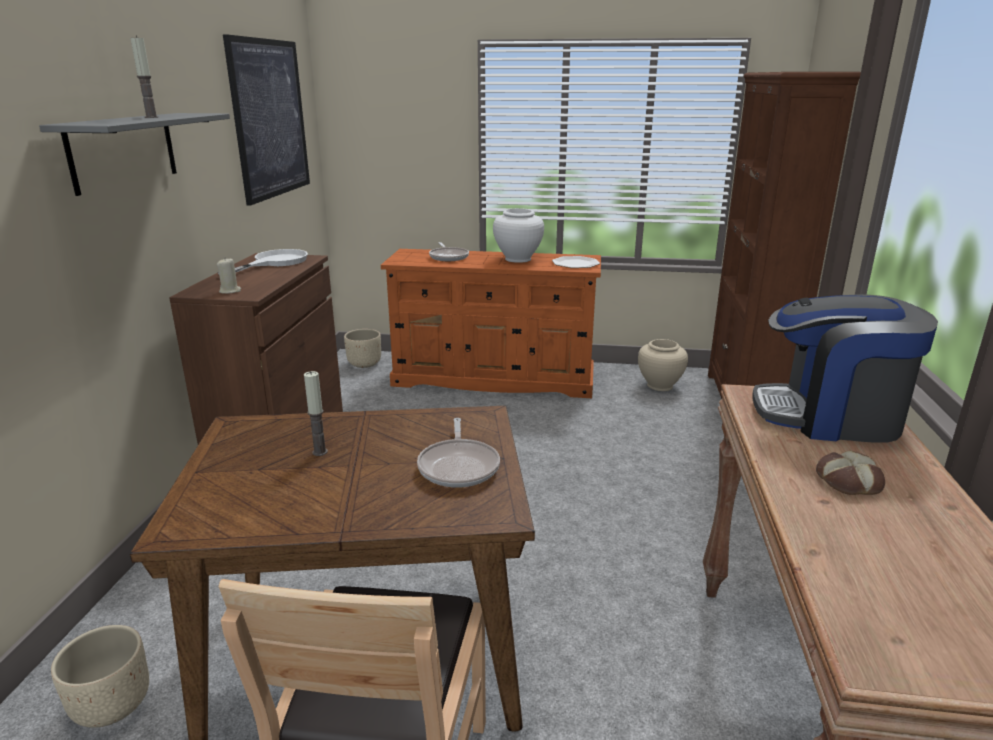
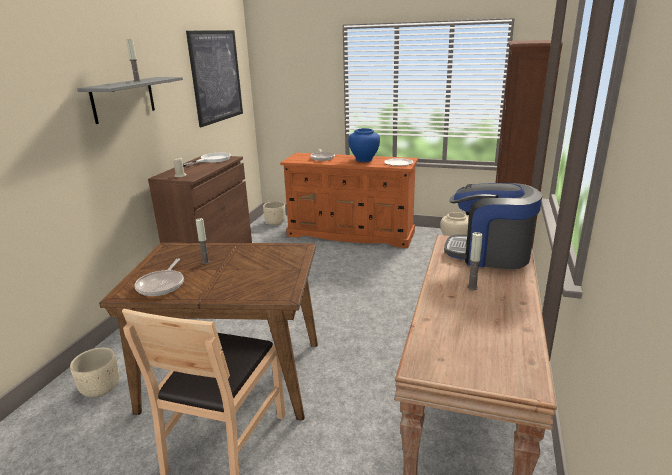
camera: 10 degrees right, 0 degrees up
frying pan [417,418,500,488] -> frying pan moved to [134,258,184,296]
white vase [493,208,544,263] -> blue vase [348,128,380,162]
bread [816,451,885,495] -> candle [467,232,483,290]

